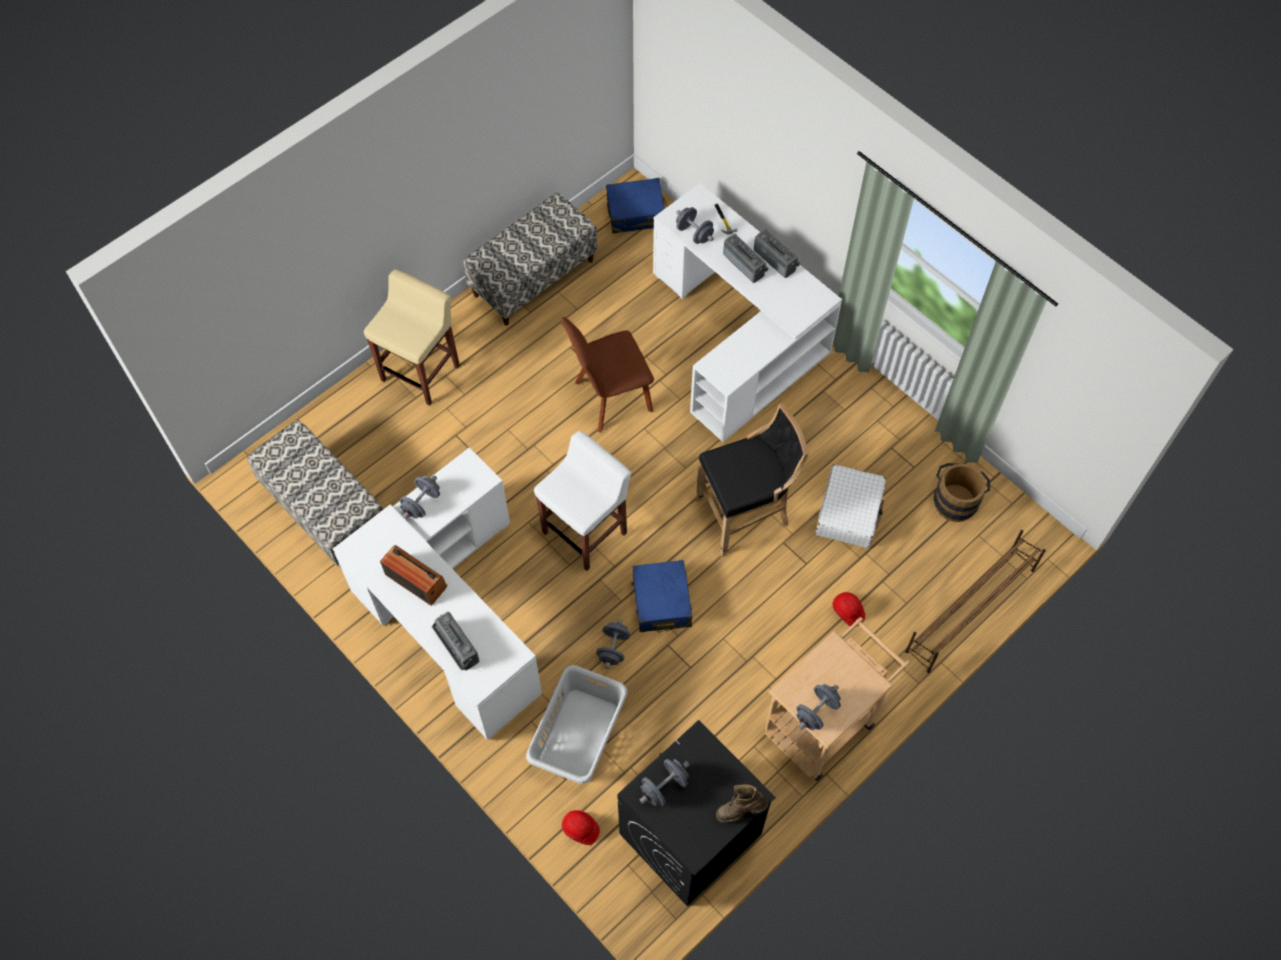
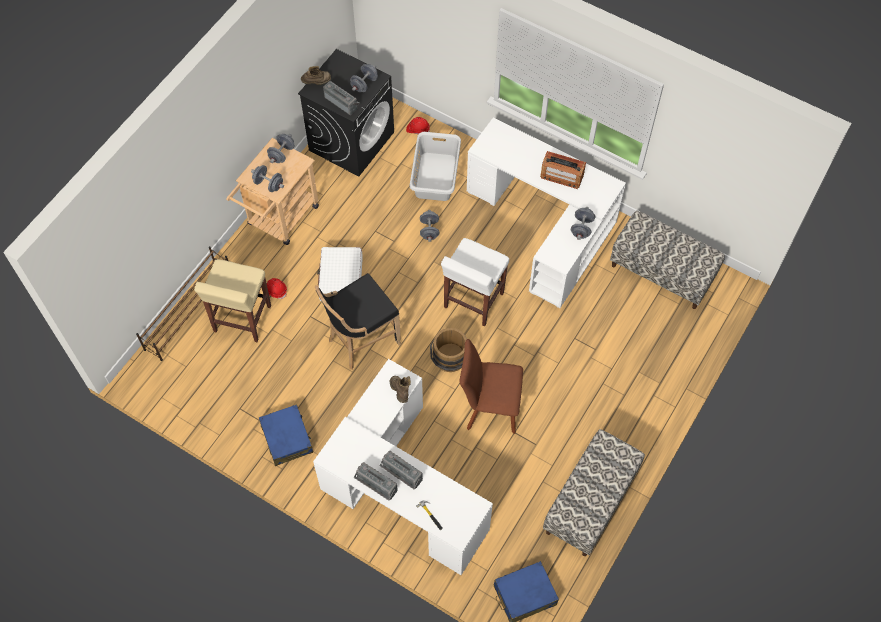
camera: 165 degrees right, 0 degrees up
beige stool [364,269,460,406] -> beige stool moved to [194,259,271,342]
radio [432,612,479,670] -> radio moved to [323,81,360,115]
brown chair [561,317,654,433] -> brown chair turned 135 degrees counterclockwise [460,339,523,434]
blue suitcase [631,560,692,632] -> blue suitcase moved to [259,404,313,466]
grey dumbbell [676,207,714,244] -> grey dumbbell moved to [251,165,284,192]
white suitcase [816,464,886,548] -> white suitcase moved to [317,247,363,301]
brown bucket [934,463,990,522] -> brown bucket moved to [430,328,467,372]
none -> brown boot [390,376,411,403]

